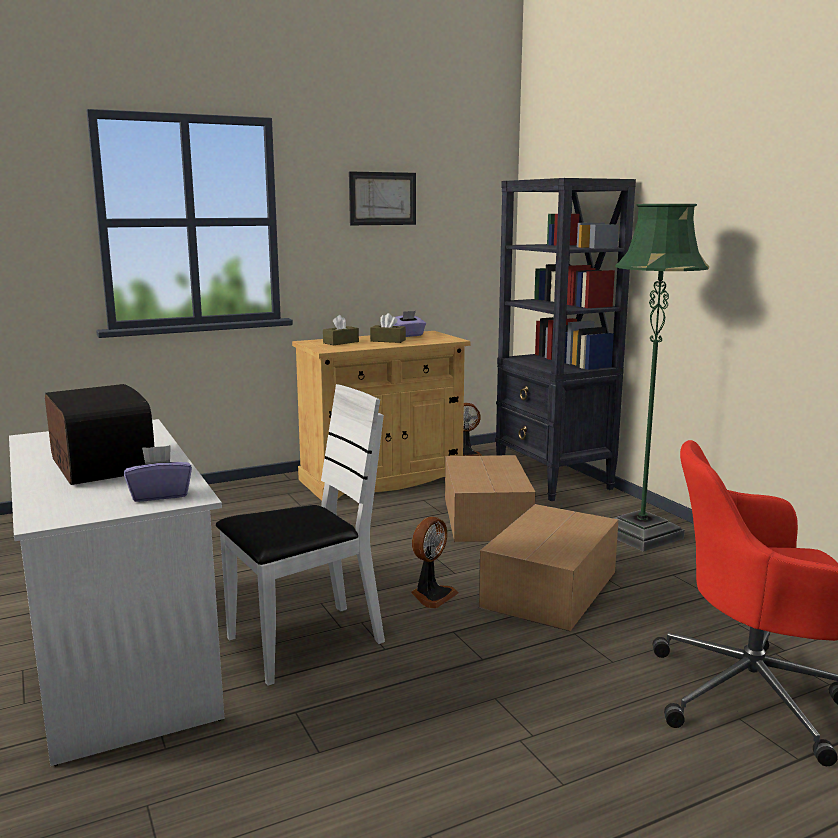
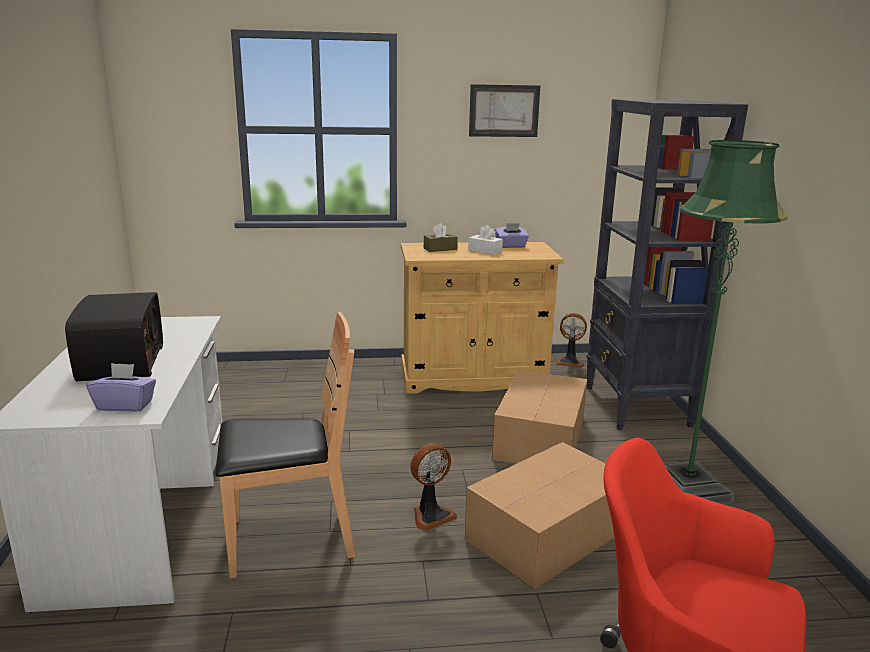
camera: 20 degrees right, 5 degrees up
white chair [216,384,385,686] -> brown chair [215,312,355,578]
brown tissue box [370,313,406,343] -> white tissue box [468,225,503,255]

